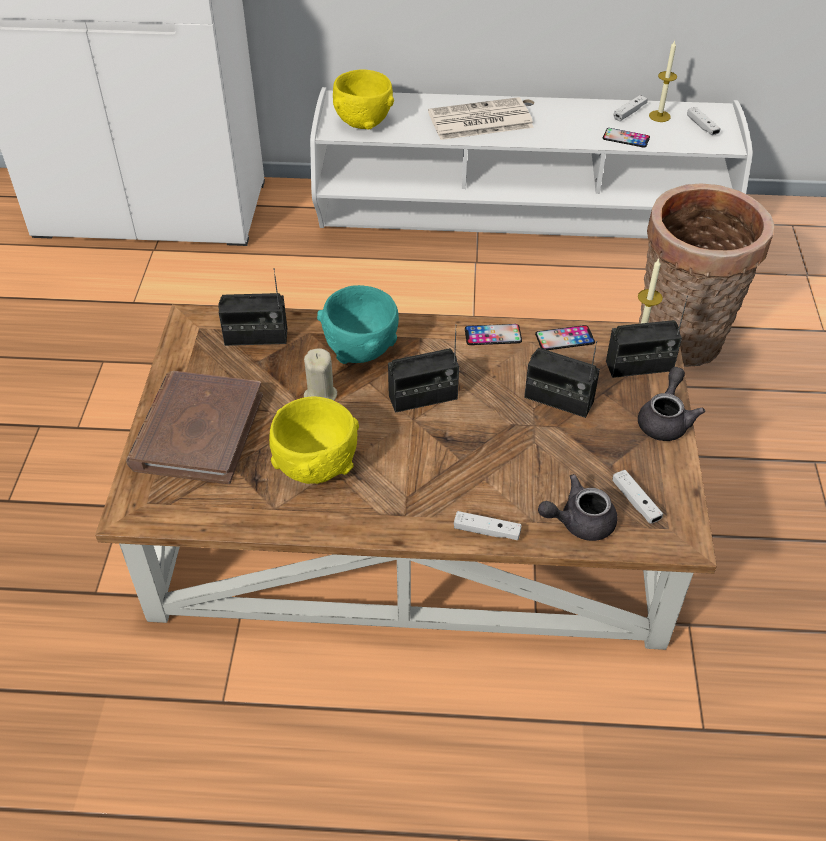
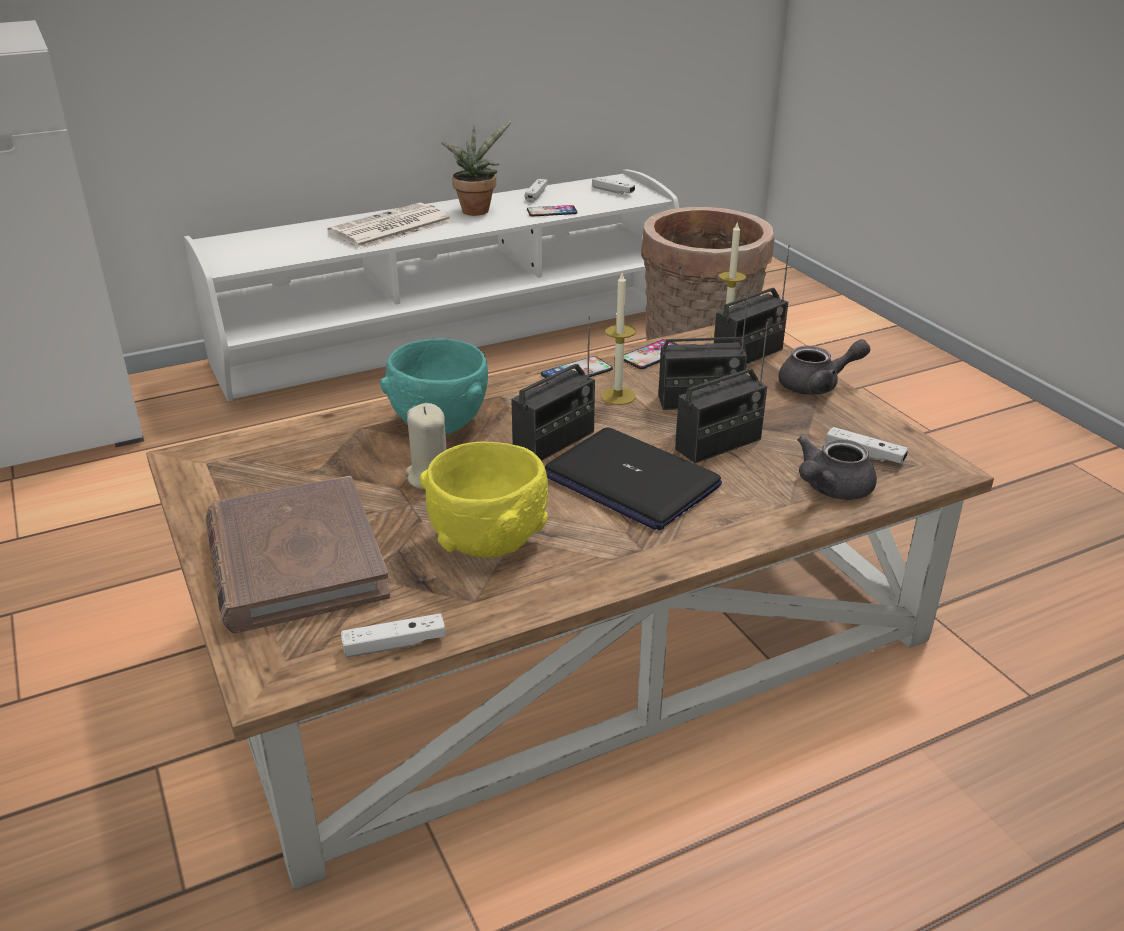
camera: 30 degrees left, 15 degrees down
radio [218,269,287,346] -> radio moved to [675,322,768,463]
yellow bowl [333,70,394,129] -> none
white game controller [454,511,522,540] -> white game controller moved to [341,613,446,658]
grey teapot [638,367,705,441] -> grey teapot turned 90 degrees clockwise [779,339,870,395]
candle [649,41,677,122] -> candle moved to [601,273,636,405]
none -> potted plant [441,121,511,216]
none -> laptop [545,427,722,530]

